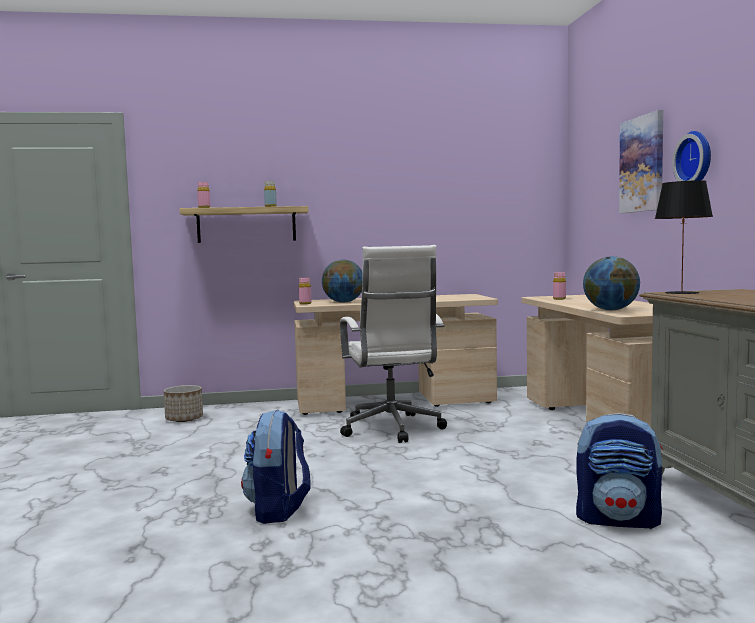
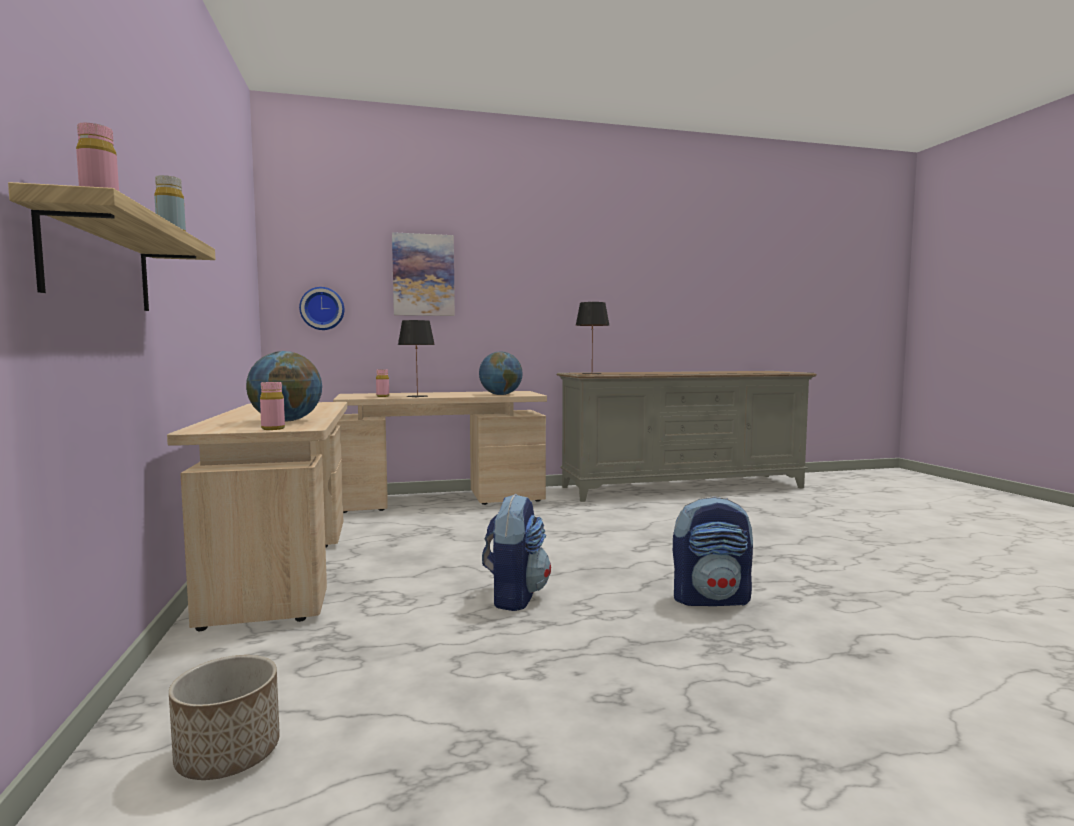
camera: 95 degrees left, 0 degrees up
white office chair [340,245,447,443] -> none
backpack [576,413,663,529] -> backpack moved to [482,494,551,611]
wall clock [672,131,711,181] -> wall clock moved to [299,287,344,330]
none -> black table lamp [398,320,435,397]

